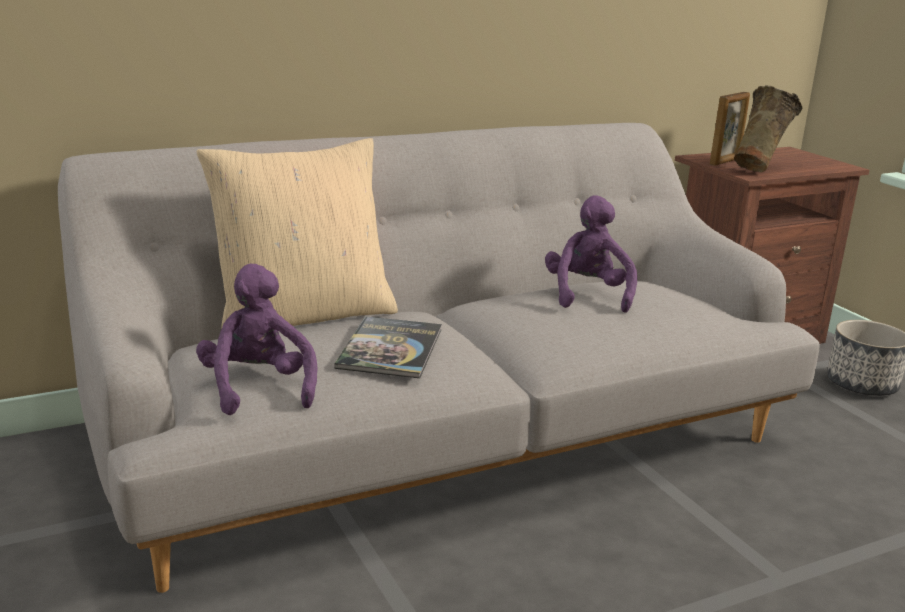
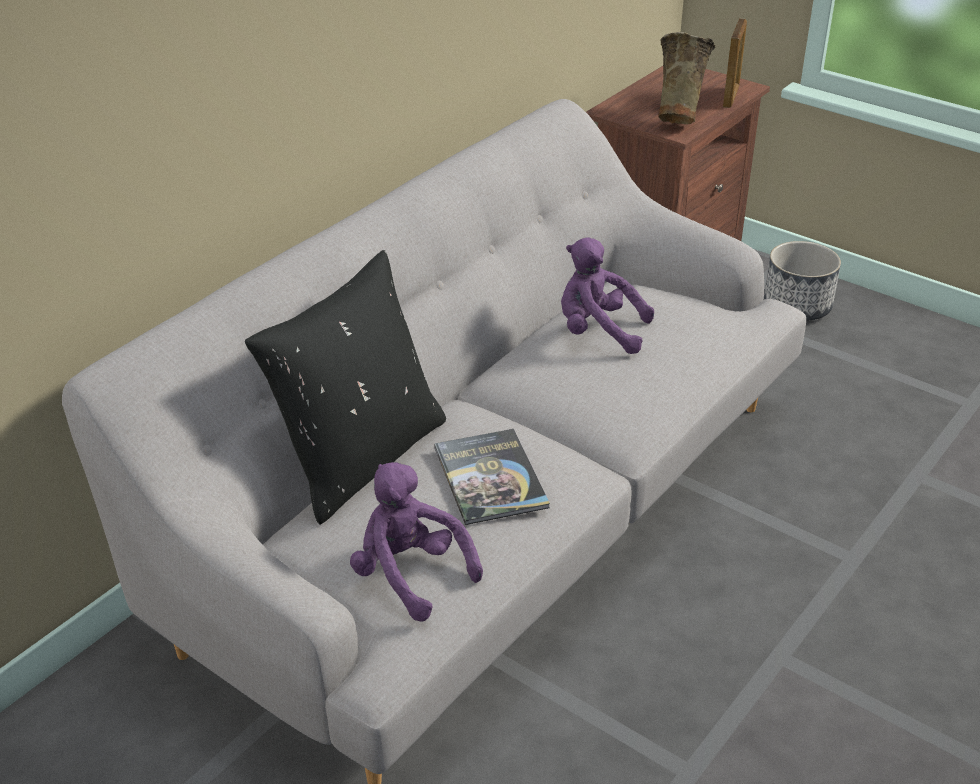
camera: 25 degrees left, 15 degrees up
beige pillow [197,138,398,329] -> black pillow [245,250,446,525]
purple plush toy [545,195,637,313] -> purple plush toy turned 45 degrees counterclockwise [561,237,654,354]
picture frame [710,92,750,166] -> picture frame moved to [723,18,747,108]

